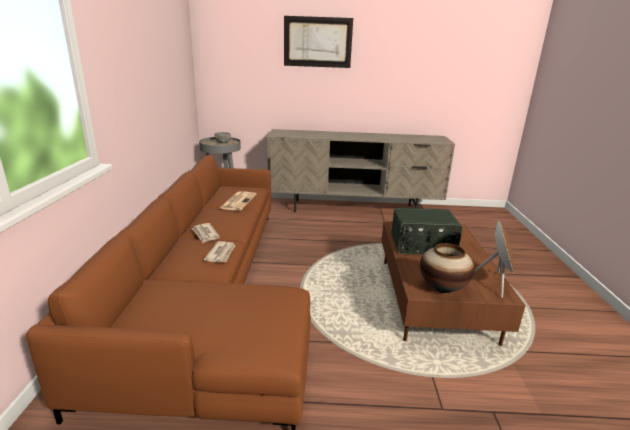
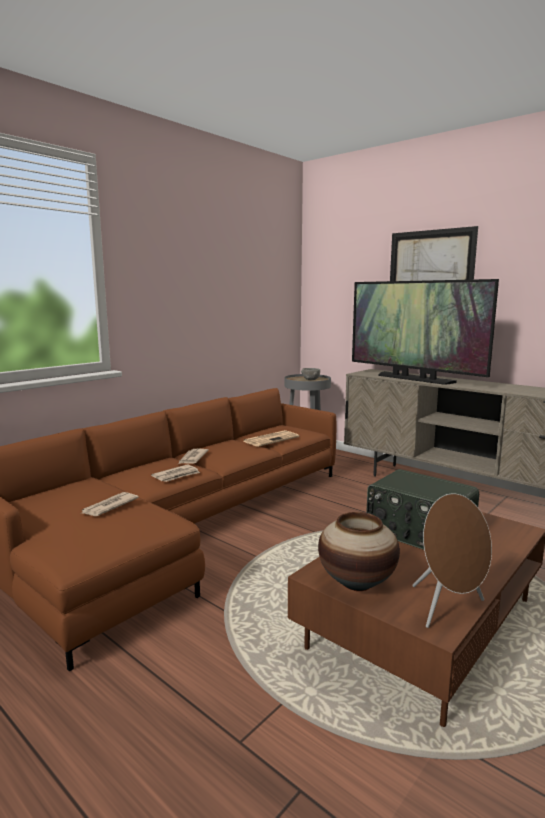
camera: 40 degrees right, 10 degrees down
none -> newspaper [80,492,139,516]
none -> television [352,279,499,385]

